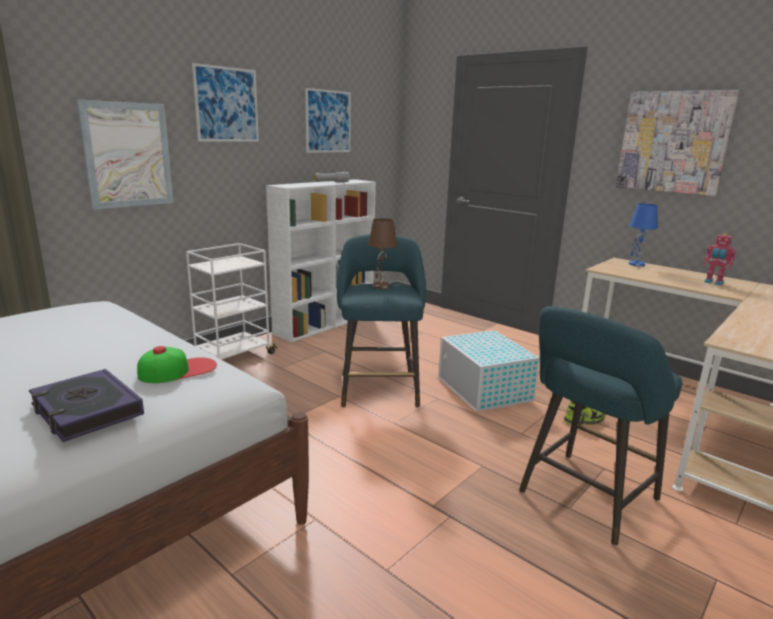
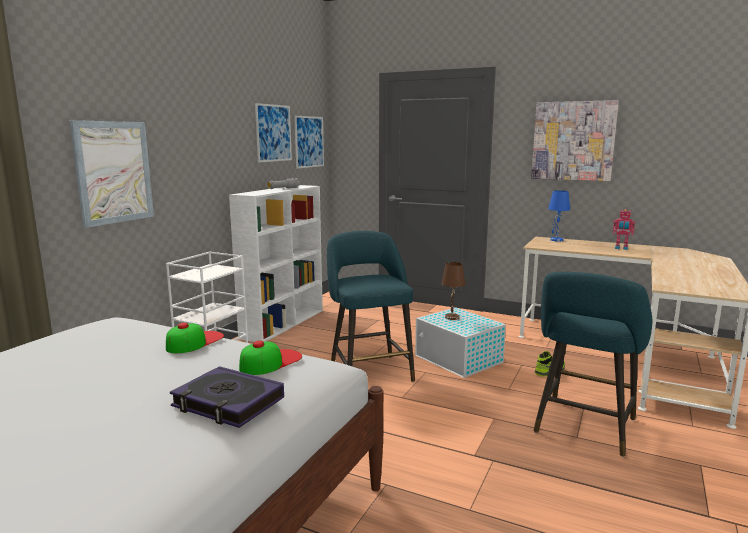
camera: 15 degrees left, 5 degrees down
picture [192,63,259,142] -> picture moved to [294,116,324,169]
brown table lamp [368,218,397,289] -> brown table lamp moved to [441,262,465,320]
none -> cap [166,322,224,353]

